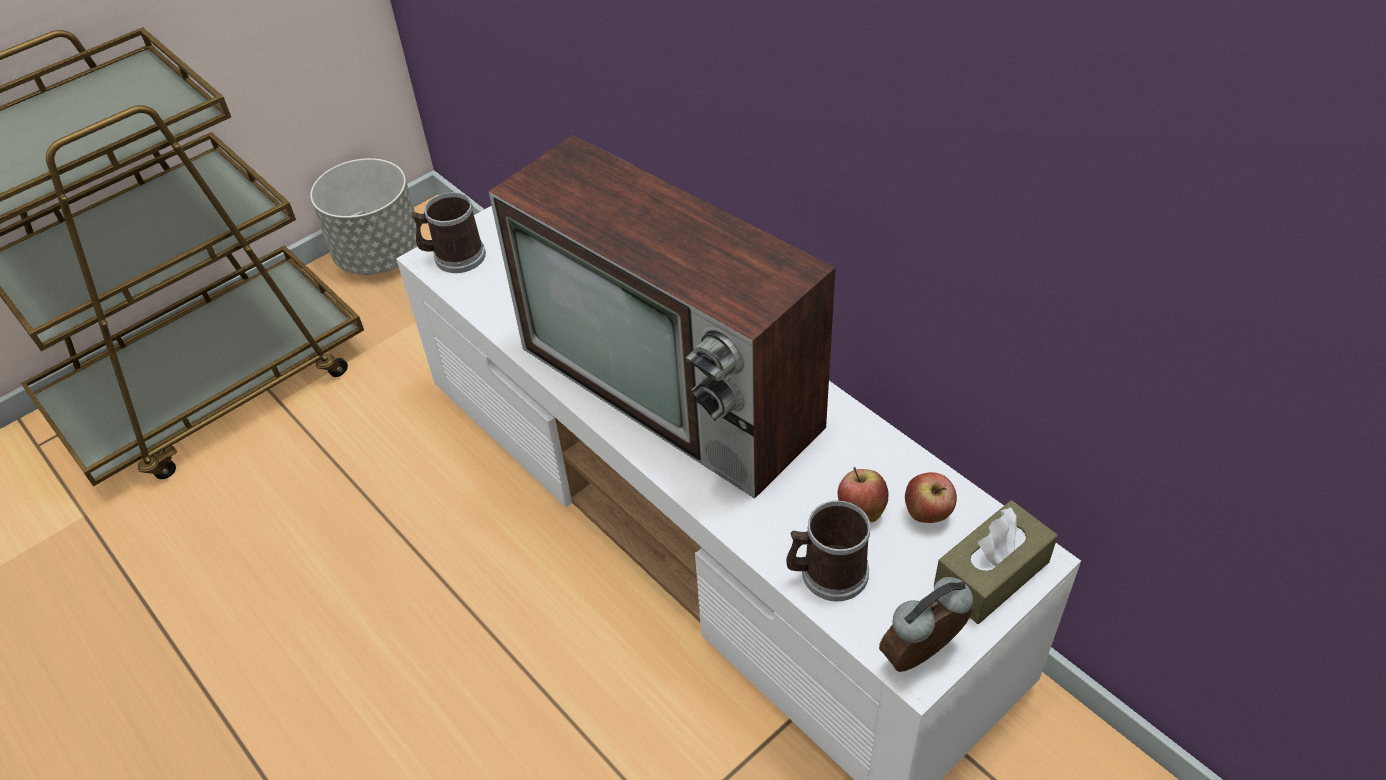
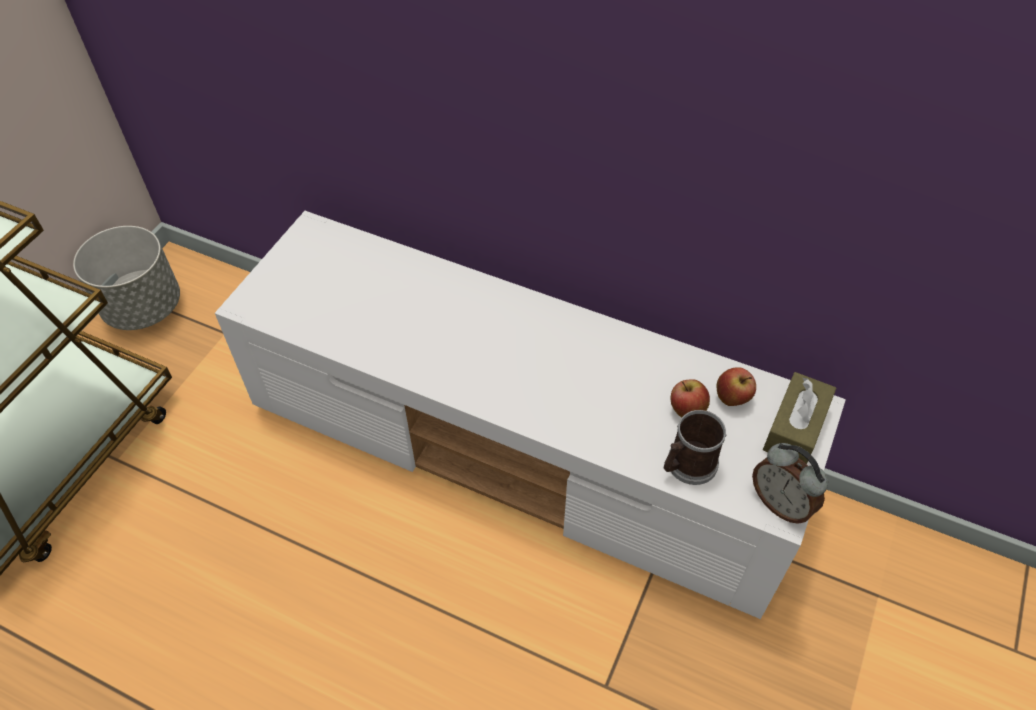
camera: 25 degrees left, 5 degrees up
mug [411,193,486,273] -> none
television [488,135,836,499] -> none
alarm clock [879,577,973,672] -> alarm clock turned 75 degrees counterclockwise [752,443,828,524]

